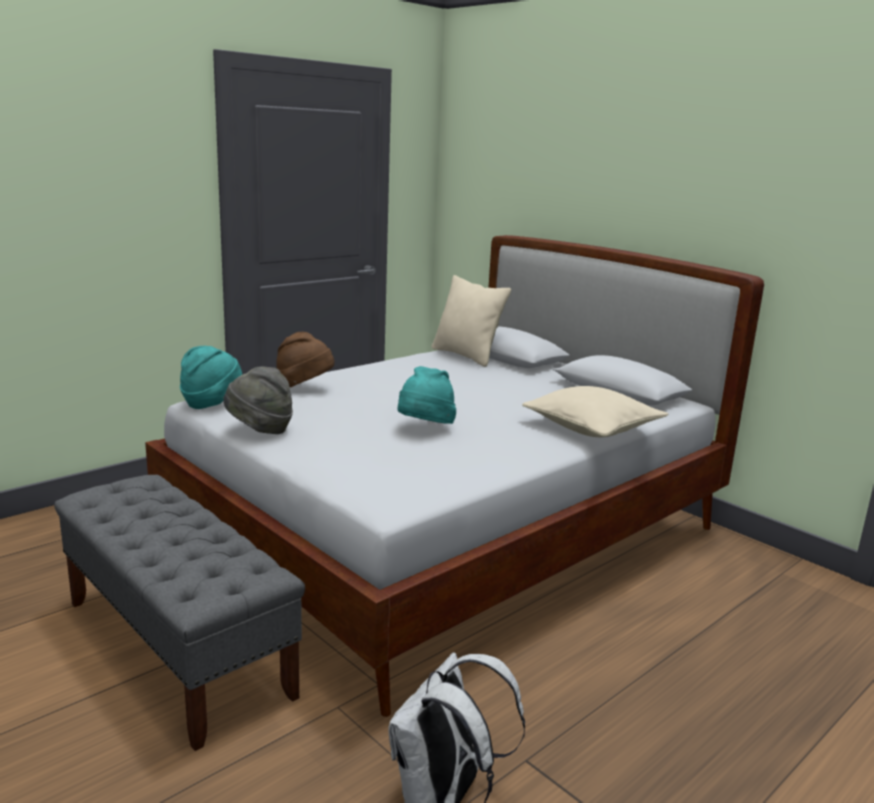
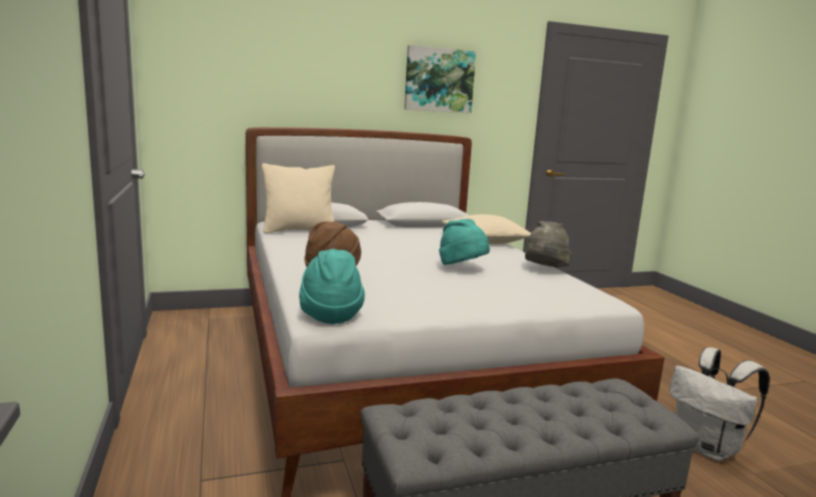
camera: 65 degrees left, 5 degrees down
grey hat [223,367,293,434] -> grey hat moved to [525,221,572,267]
none -> picture [404,45,476,113]

